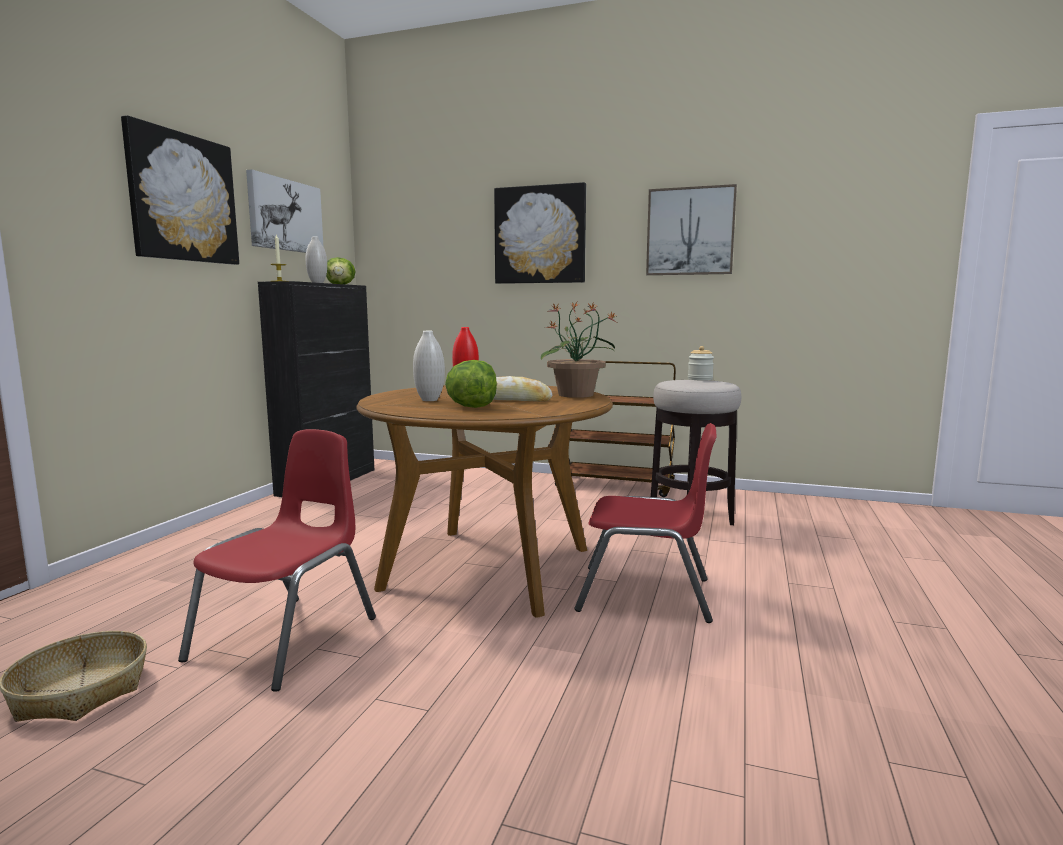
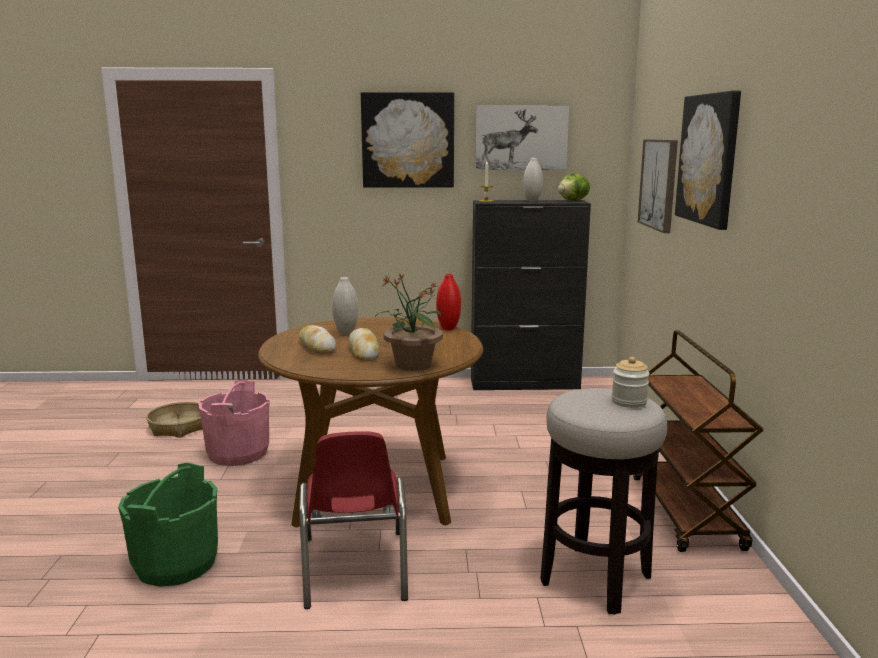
camera: 70 degrees right, 5 degrees up
red chair [178,429,376,692] -> pink bucket [198,380,270,466]
lettuce [445,360,497,408] -> bread [299,325,336,353]
picture [646,184,737,275] -> picture moved to [638,139,678,233]
none -> green bucket [118,462,218,587]

